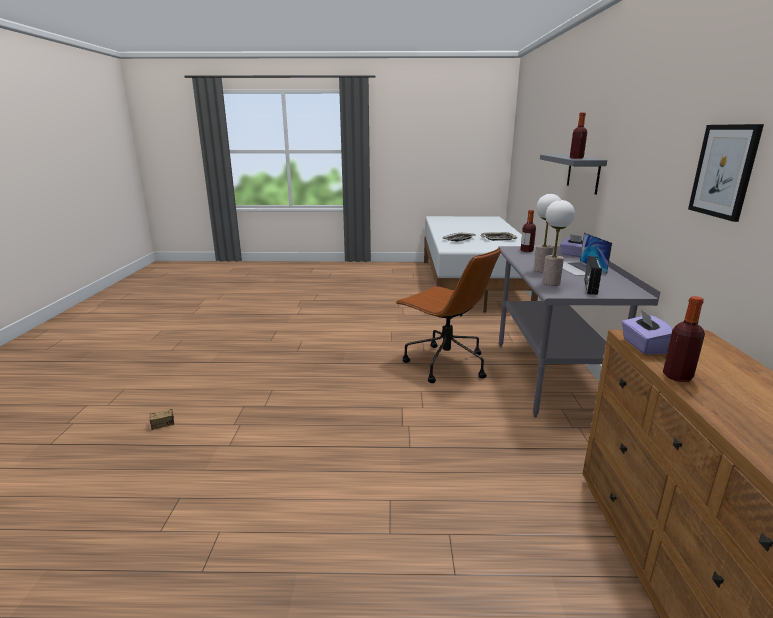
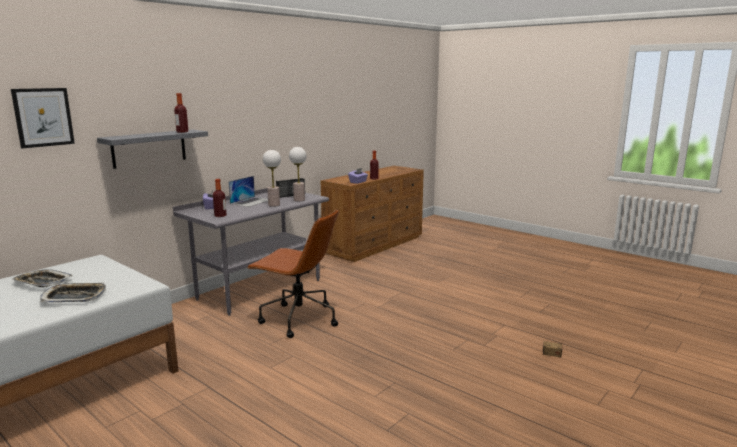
camera: 140 degrees left, 5 degrees down
brown office chair [395,248,501,383] -> brown office chair turned 120 degrees clockwise [247,209,339,338]
picture [688,124,764,222] -> picture moved to [11,88,75,148]

